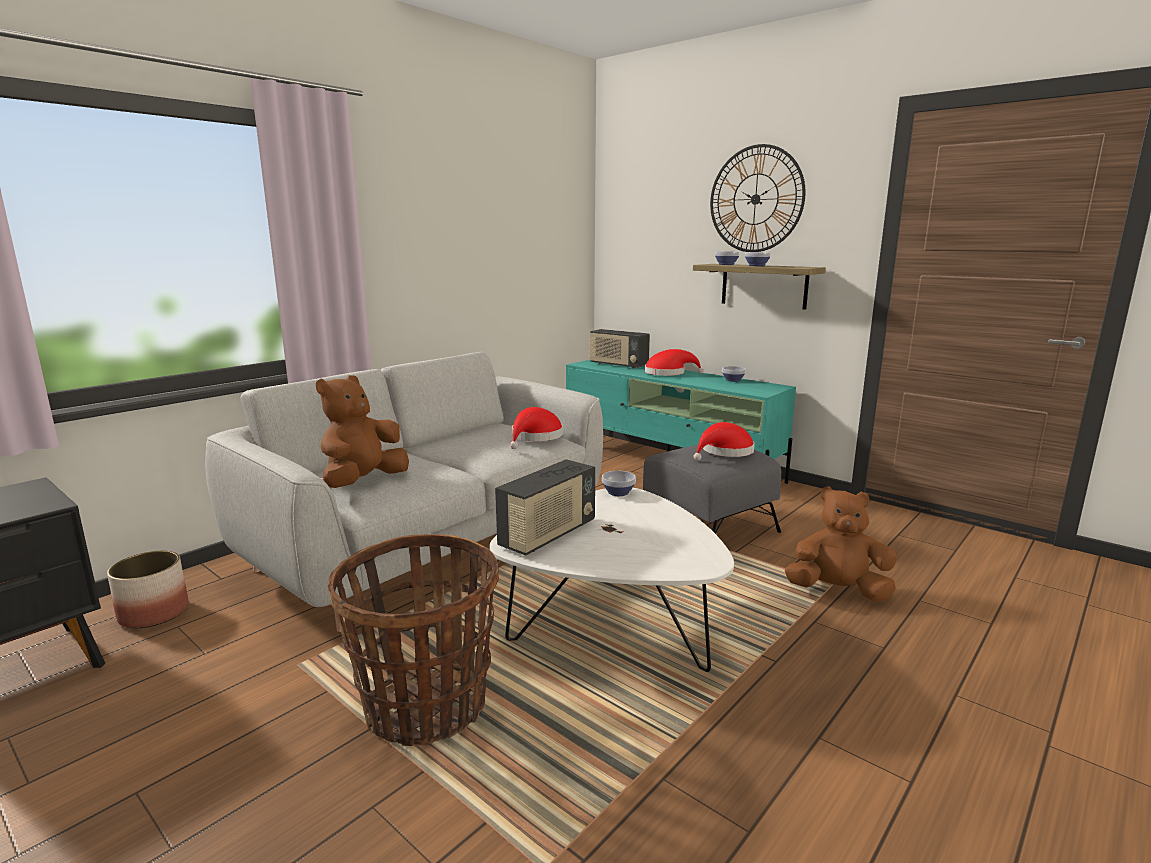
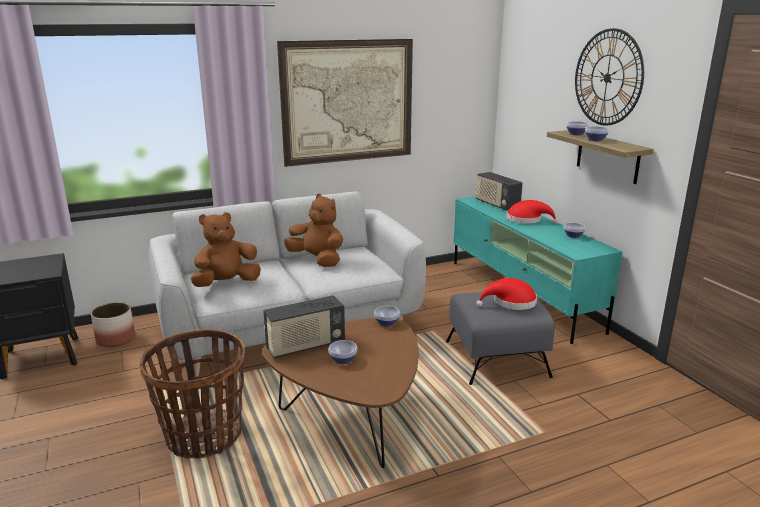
camera: 25 degrees right, 5 degrees up
white coffee table [490,488,734,672] -> brown coffee table [262,318,418,468]
red hat [510,407,563,449] -> none
brown plush toy [785,486,897,602] -> brown plush toy moved to [284,194,343,267]
none -> picture [277,39,413,167]
none -> bowl [329,340,357,364]

